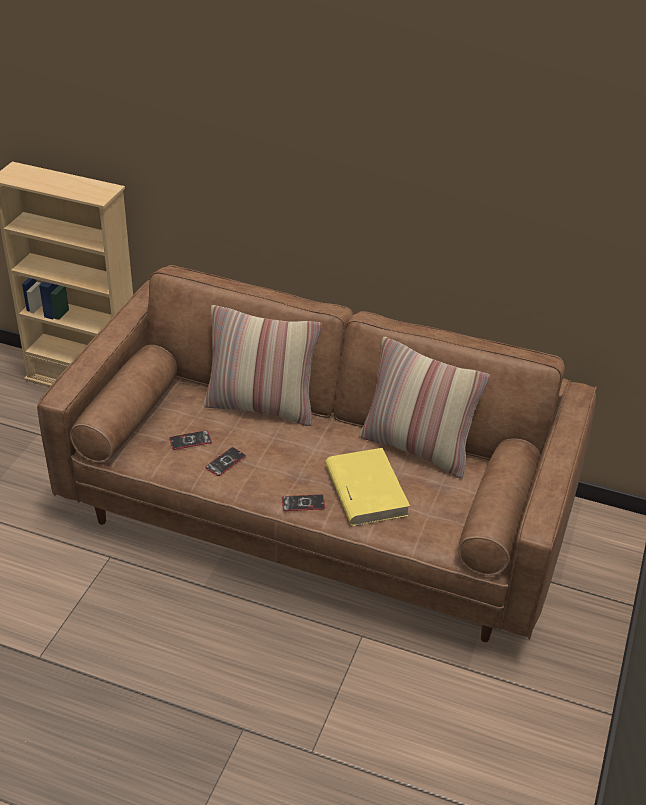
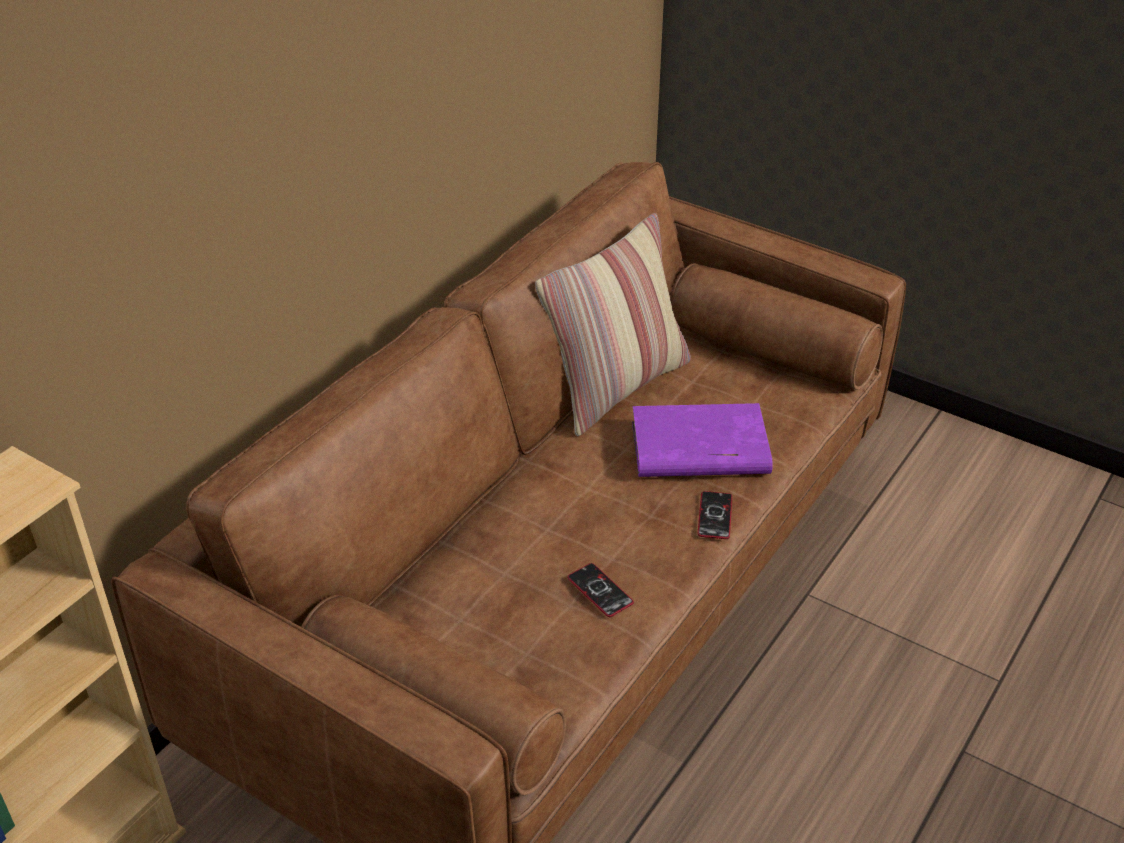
camera: 75 degrees left, 0 degrees up
phone [169,430,212,450] -> none
pillow [203,305,322,426] -> none
yellow book [325,448,410,526] -> purple book [632,403,773,477]

